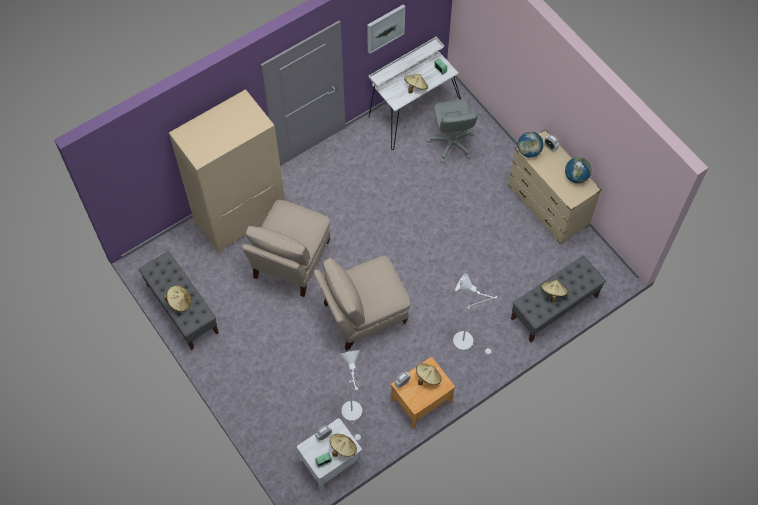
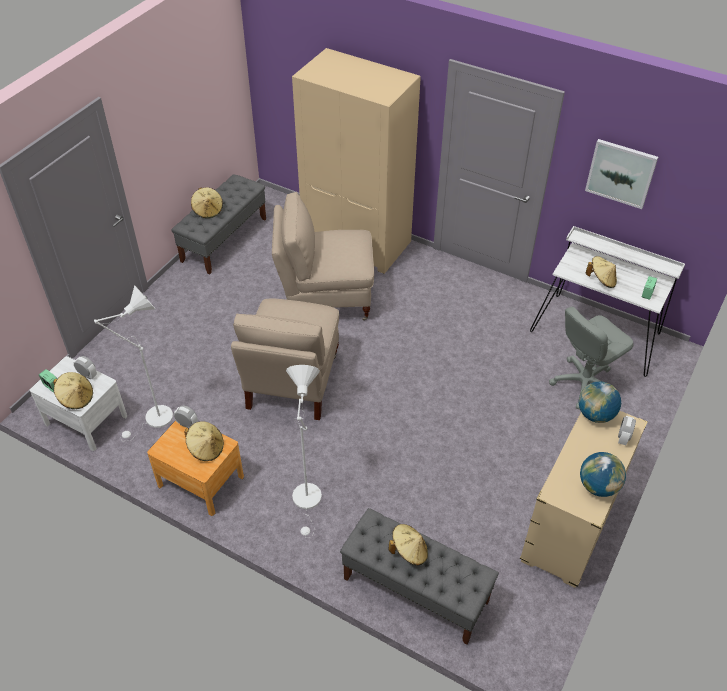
camera: 65 degrees right, 15 degrees down
beige chair [313,256,410,351] -> beige chair turned 120 degrees counterclockwise [231,299,339,420]

